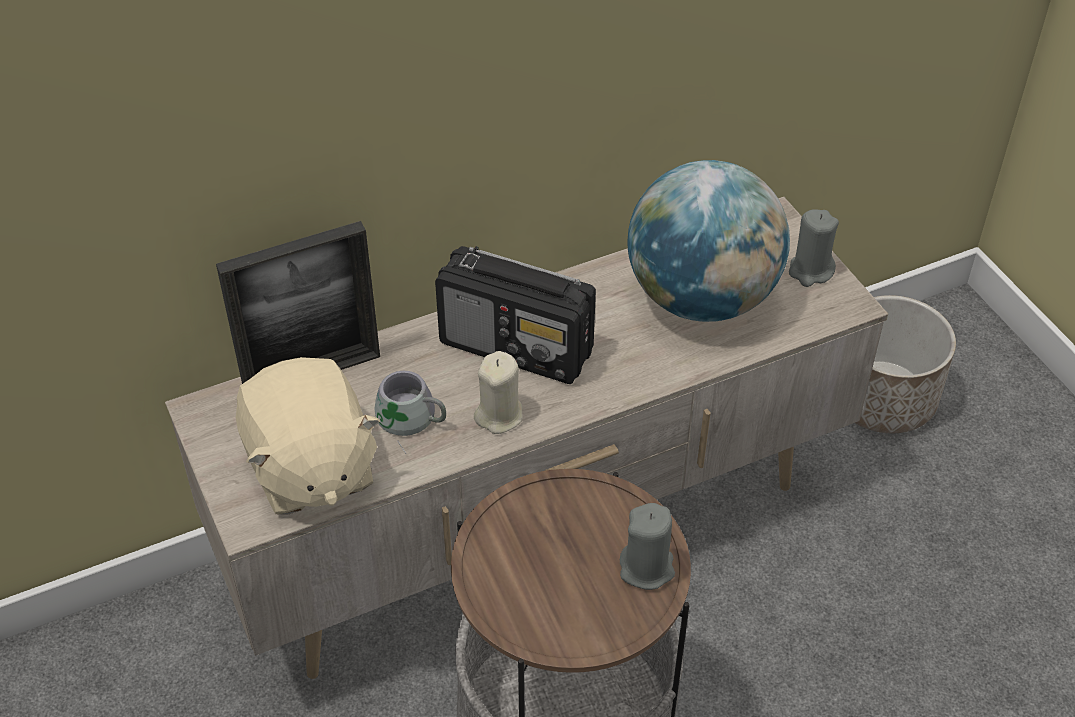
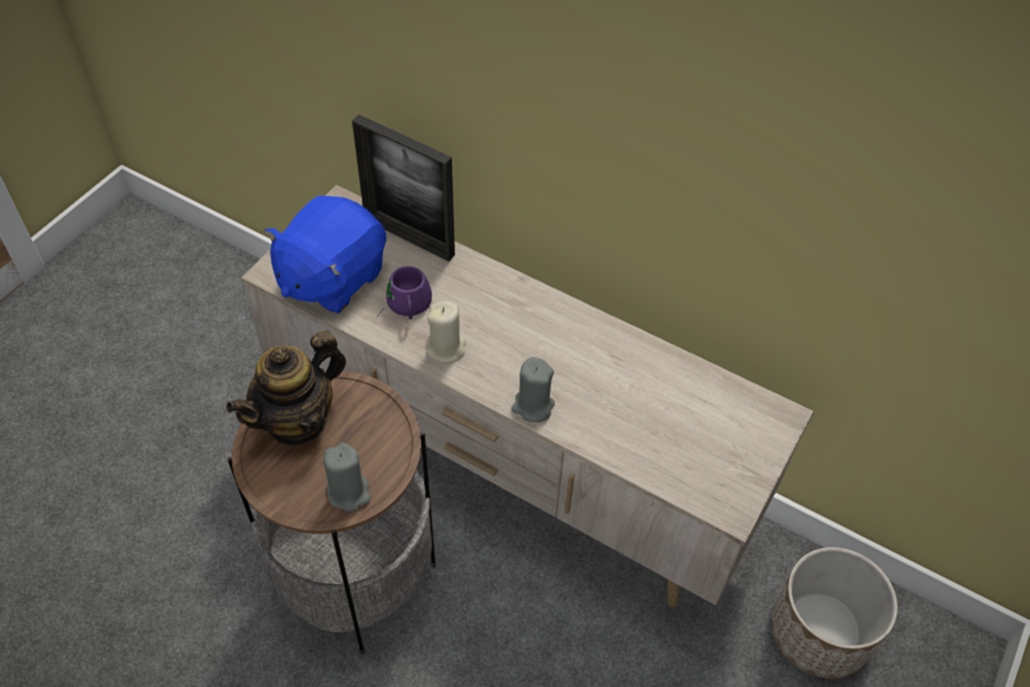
camera: 55 degrees right, 5 degrees up
beige plush toy [236,357,381,515] -> blue plush toy [264,196,386,313]
grey mug [374,371,446,454] -> purple mug [378,266,432,319]
radio [435,246,596,384] -> none
globe [627,160,790,322] -> none
grey candle [789,209,839,287] -> grey candle moved to [511,357,555,422]
none -> teapot [226,330,346,447]

